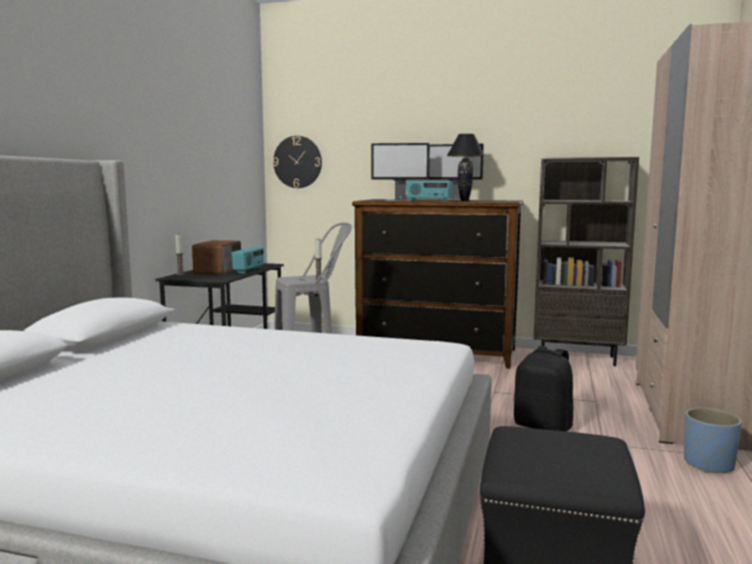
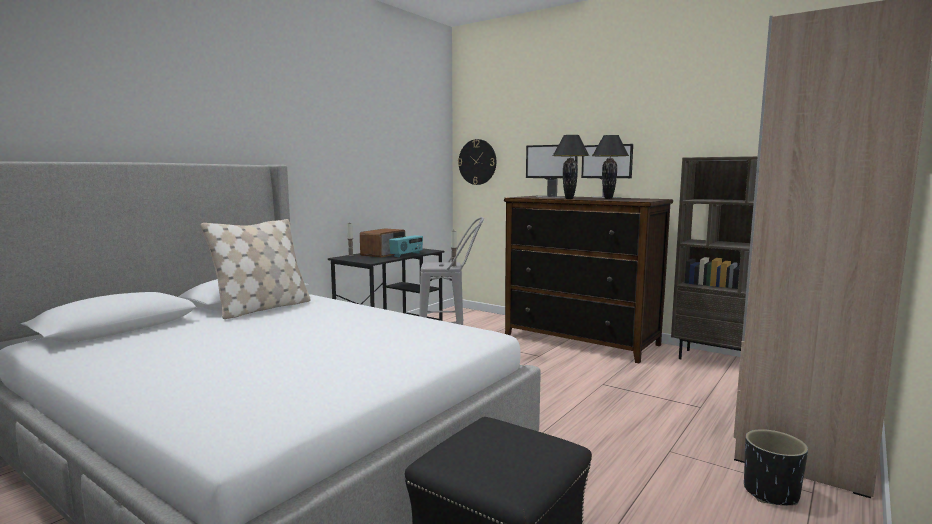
camera: 20 degrees right, 0 degrees up
radio [406,181,453,202] -> black table lamp [553,135,589,199]
black backpack [513,346,573,431] -> none
blue planter [684,408,742,473] -> black planter [744,429,808,506]
none -> beige pillow [201,219,310,319]

